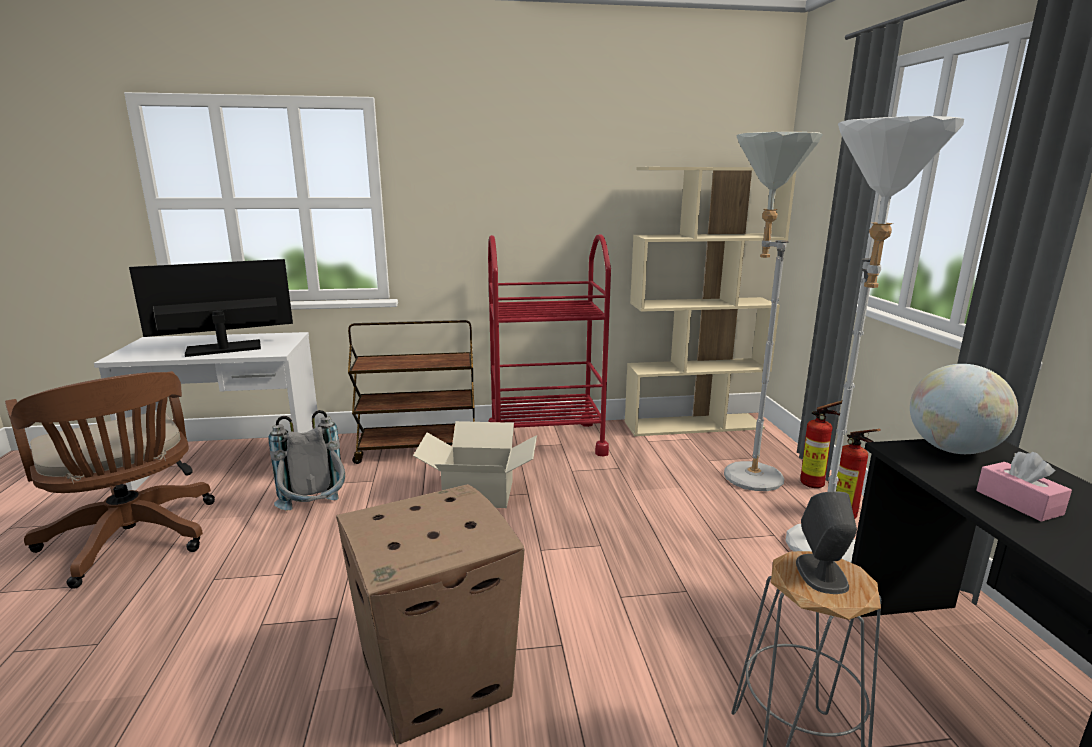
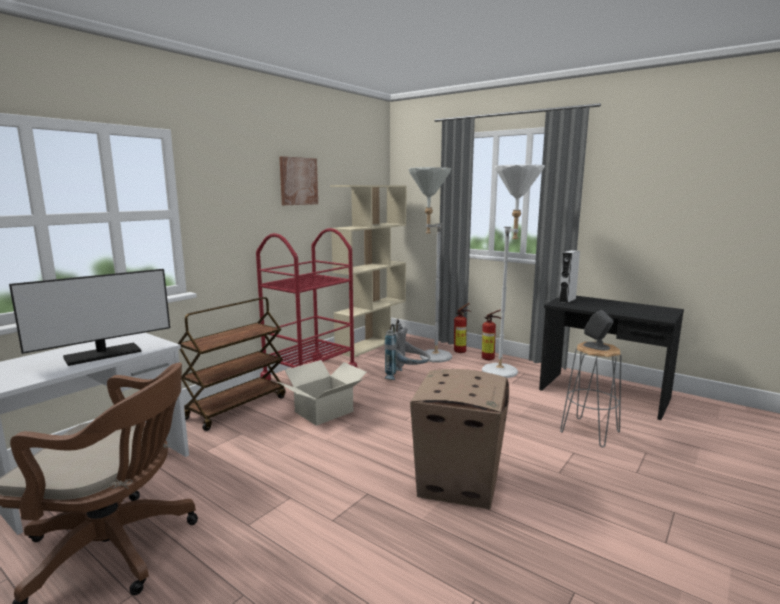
camera: 45 degrees left, 5 degrees down
monitor [129,259,293,357] -> monitor turned 150 degrees counterclockwise [9,269,170,366]
grey backpack [268,410,345,510] -> grey backpack moved to [384,319,430,380]
globe [910,364,1018,454] -> grey speaker [558,250,580,303]
pink tissue box [976,452,1072,522] -> none
none -> picture [279,156,318,205]

